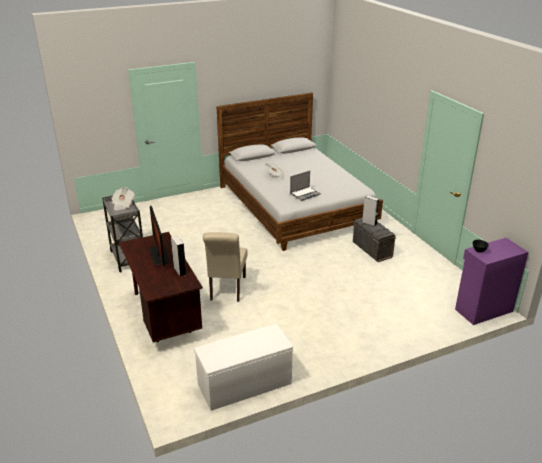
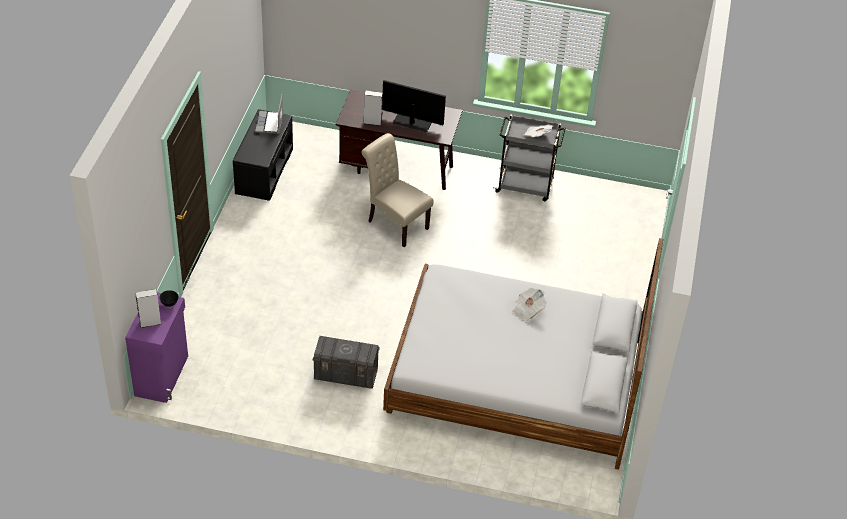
camera: 125 degrees right, 15 degrees up
white bench [194,324,293,411] -> black bench [233,109,293,201]
laptop [290,171,321,201] -> laptop moved to [255,95,283,134]
grey speaker [362,195,379,227] -> grey speaker moved to [136,289,161,328]

